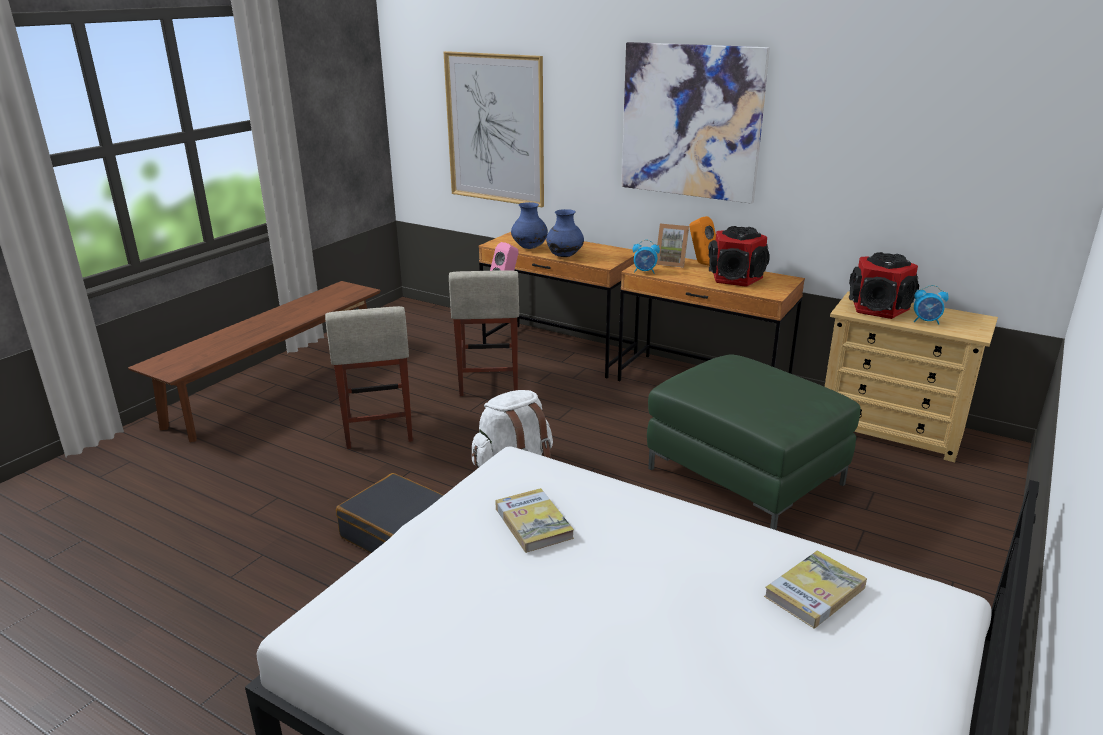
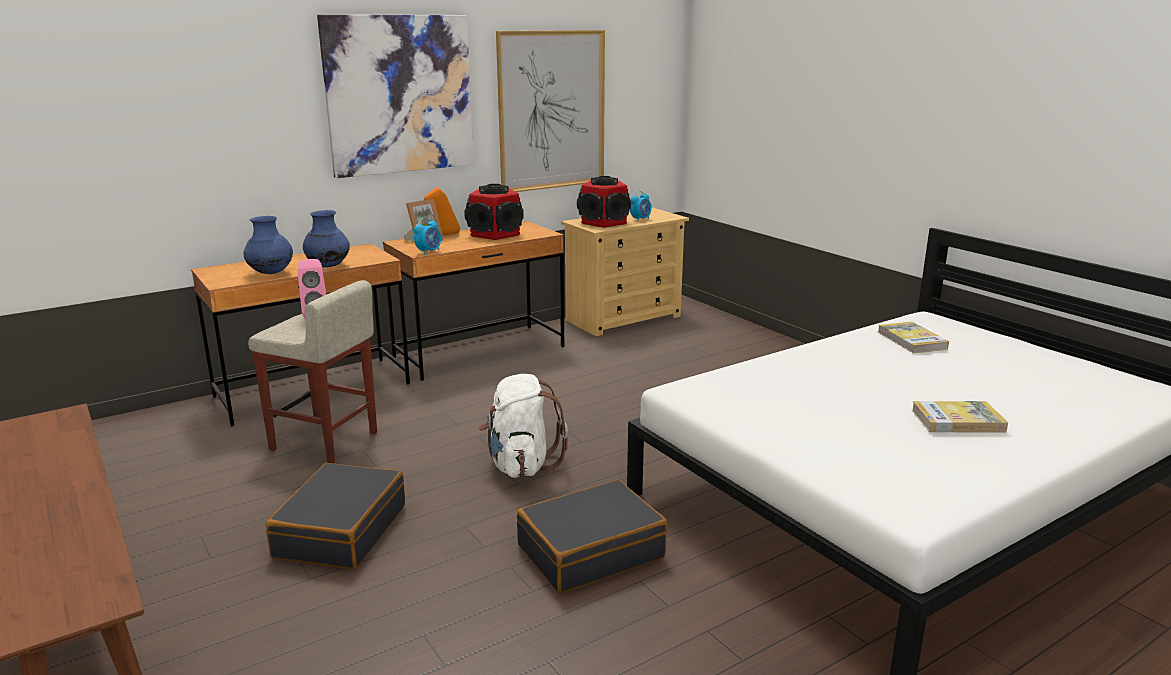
camera: 65 degrees left, 5 degrees down
beige stool [325,306,413,449] -> black suitcase [266,463,405,569]
picture [443,51,544,207] -> picture moved to [496,30,605,192]
book [495,488,574,553] -> book moved to [912,401,1008,433]
green ottoman [647,354,860,530] -> none

